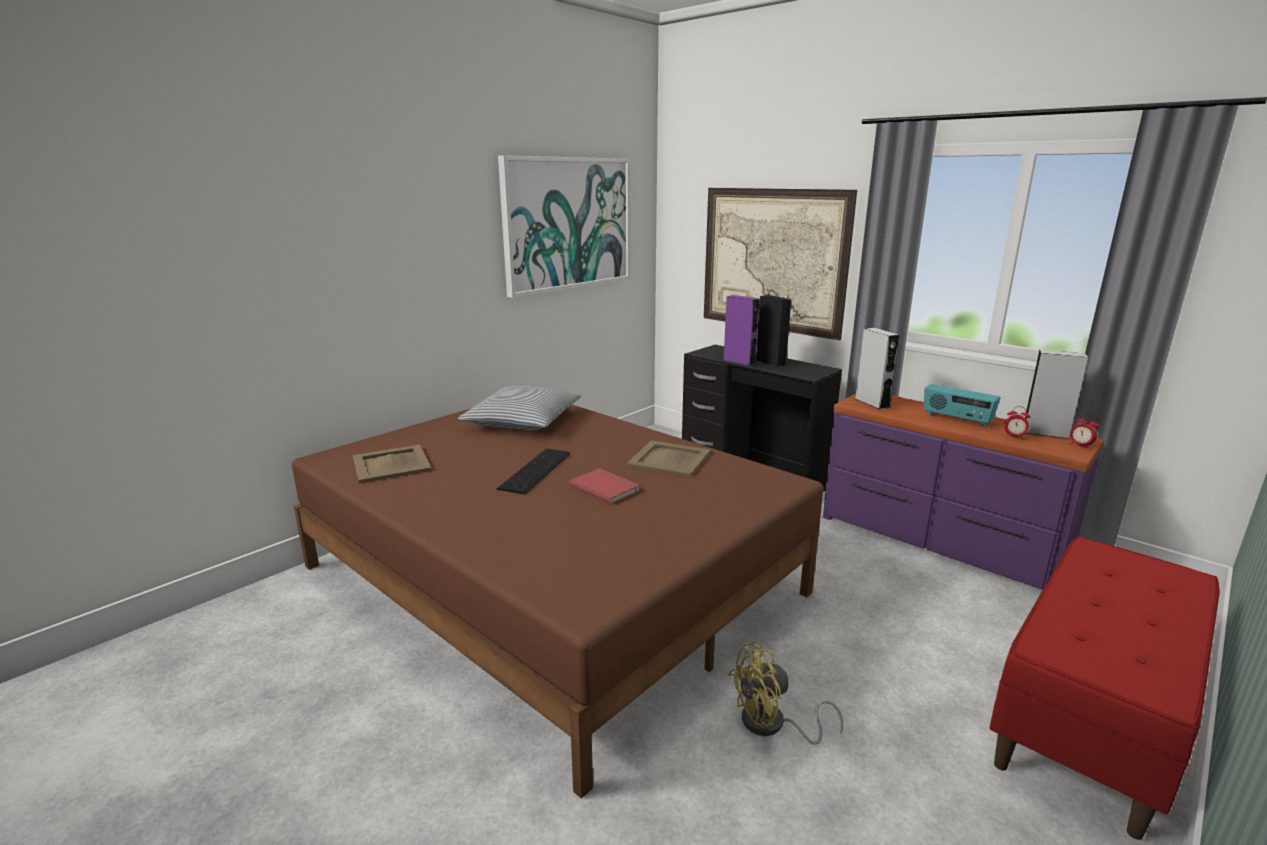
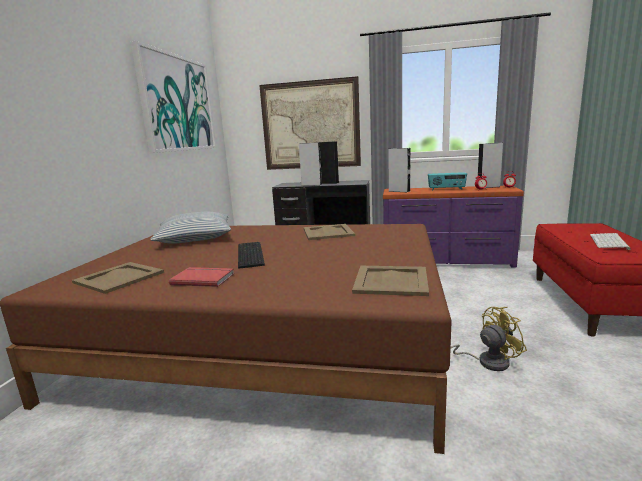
camera: 30 degrees left, 5 degrees down
red book [570,468,640,504] -> red book moved to [169,267,235,287]
purple speaker [723,295,760,366] -> grey speaker [299,142,322,186]
yellow fan [728,642,843,745] -> yellow fan turned 150 degrees counterclockwise [451,307,527,371]
none -> beige tray [352,266,429,296]
none -> keyboard [590,233,630,250]

